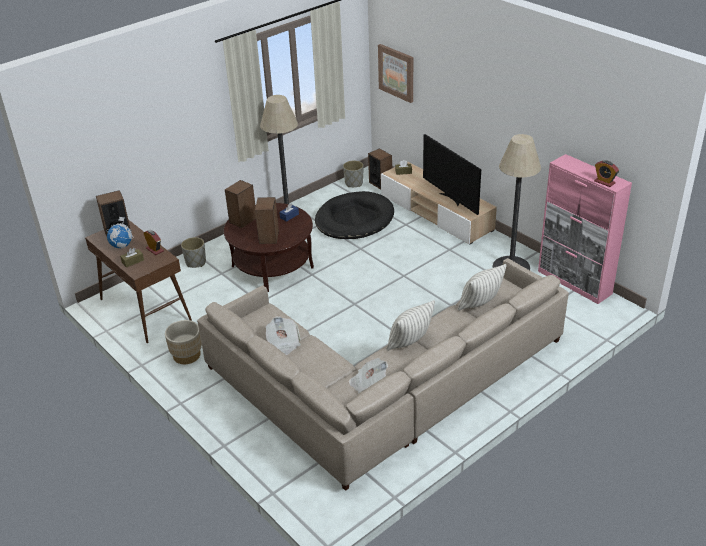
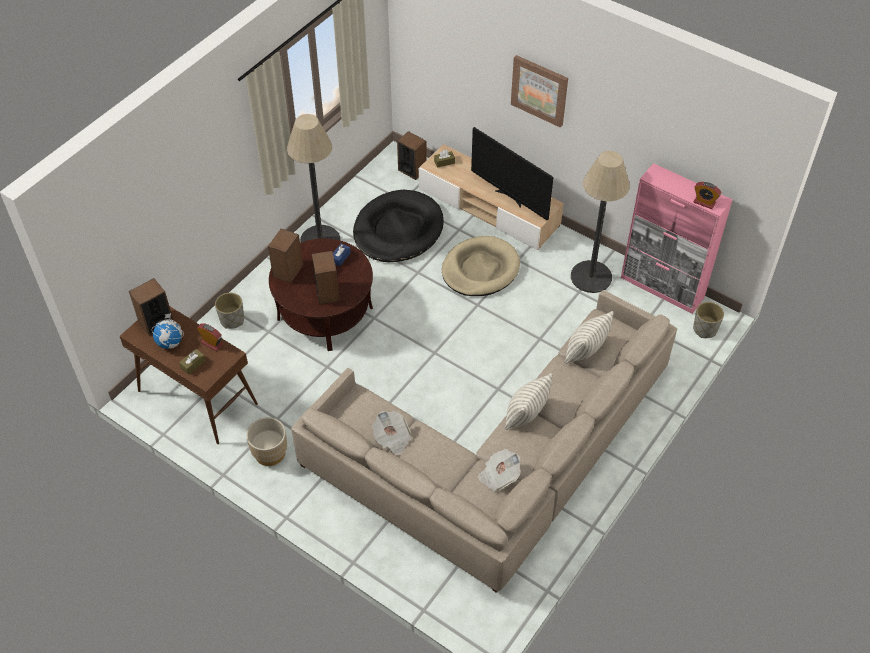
camera: 15 degrees left, 15 degrees up
grey planter [343,161,363,187] -> grey planter moved to [693,302,724,338]
picture [378,44,413,103] -> picture moved to [511,55,568,128]
none -> beige dog bed [442,236,520,296]

